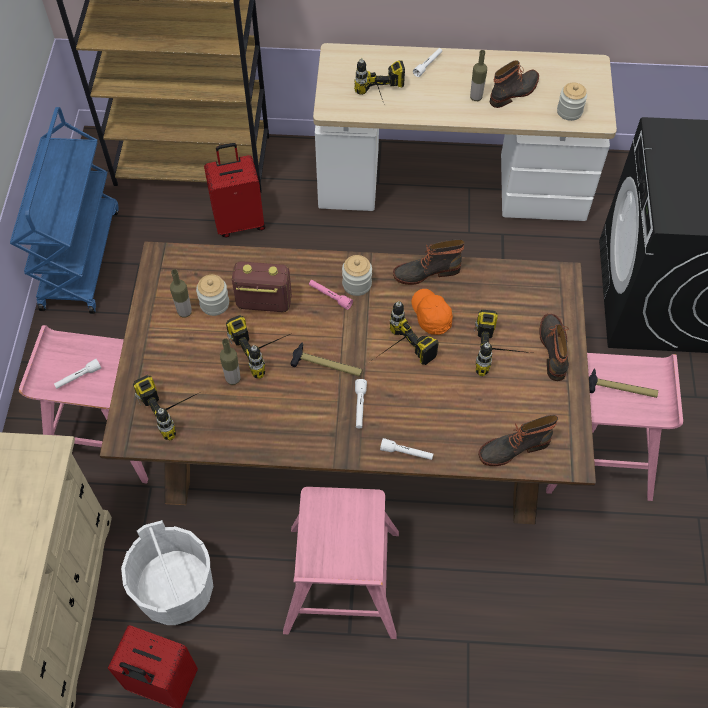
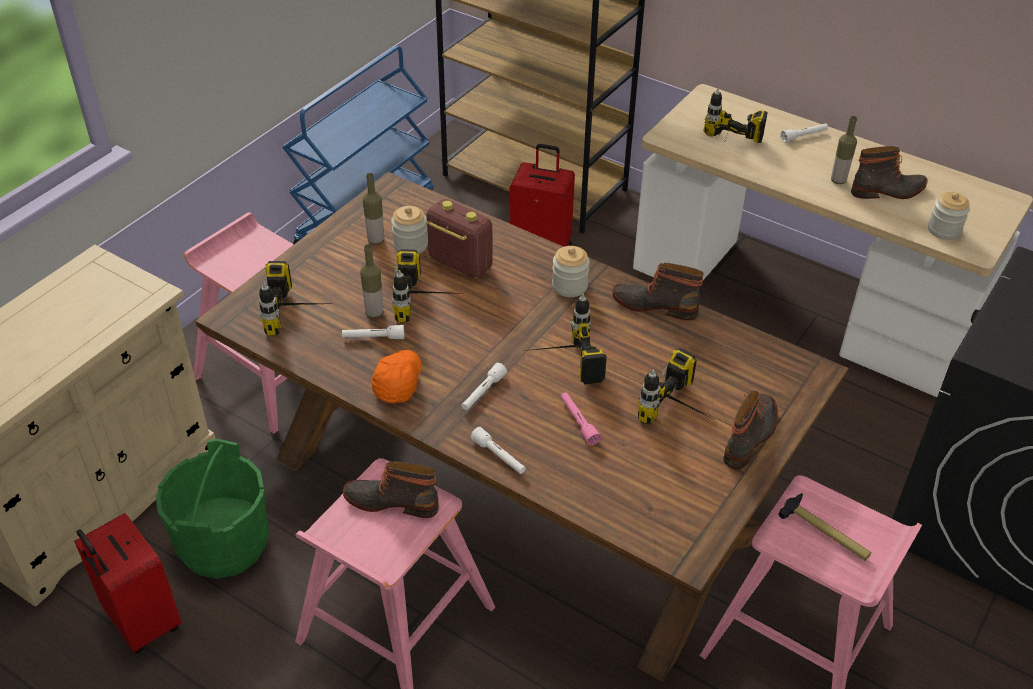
camera: 30 degrees right, 15 degrees down
white flashlight [54,359,101,389] -> white flashlight moved to [342,325,404,339]
white bucket [121,520,214,625] -> green bucket [156,439,269,579]
hammer [291,342,362,377] -> none
pink flashlight [309,280,353,310] -> pink flashlight moved to [561,392,601,445]
orange cap [412,289,453,335] -> orange cap moved to [372,350,422,403]
boot [478,415,558,466] -> boot moved to [343,461,439,518]

